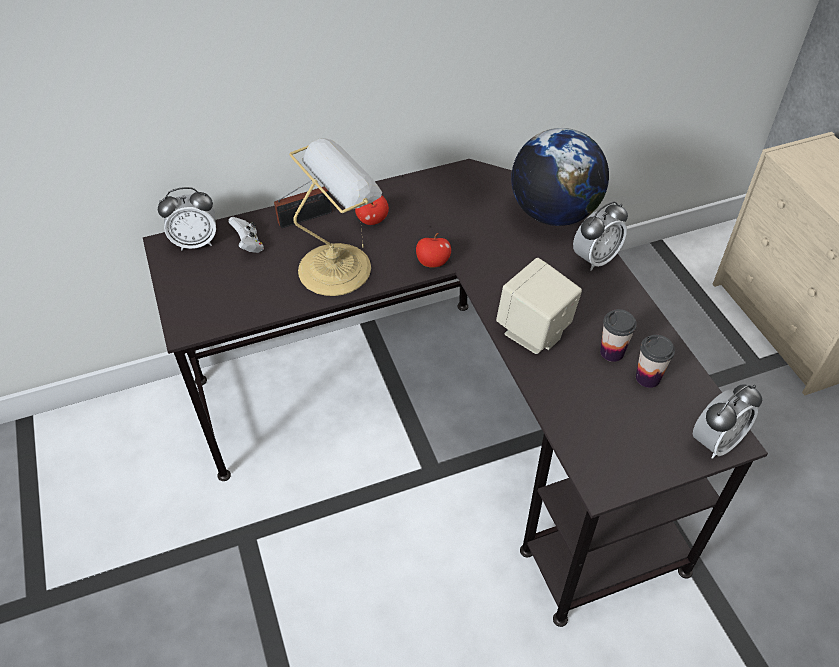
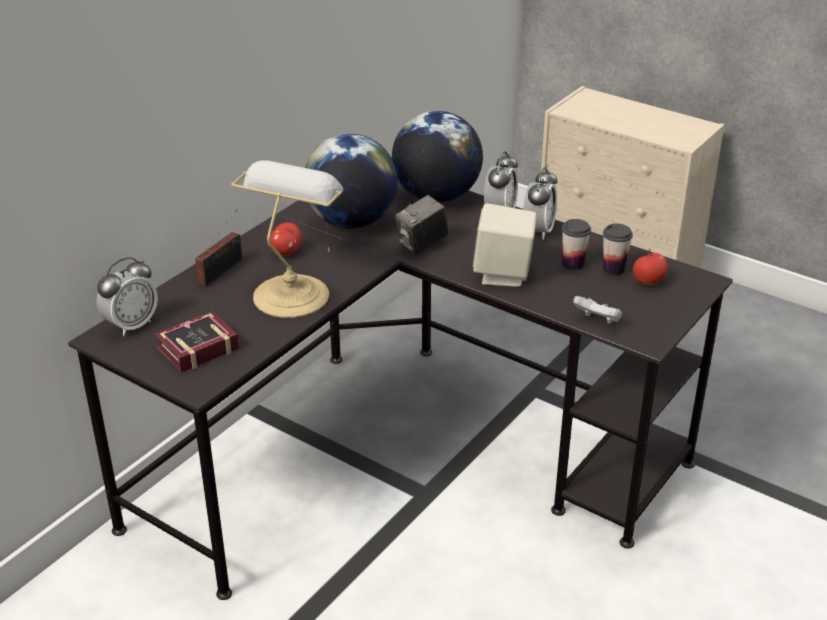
camera: 35 degrees left, 15 degrees down
white game controller [228,217,264,253] -> white game controller moved to [573,296,622,324]
apple [416,233,451,268] -> apple moved to [633,249,668,285]
alarm clock [693,385,762,459] -> alarm clock moved to [523,167,557,239]
none -> book [155,311,239,372]
none -> globe [305,134,398,229]
none -> camera [395,195,449,255]

